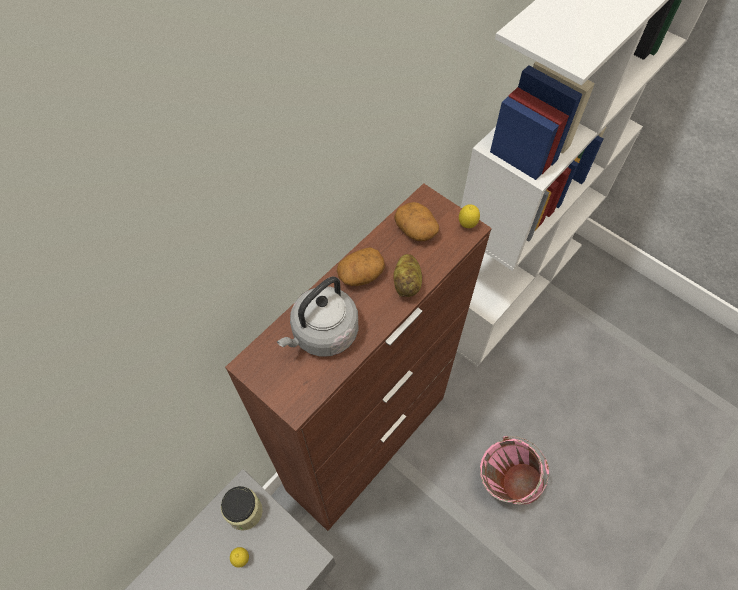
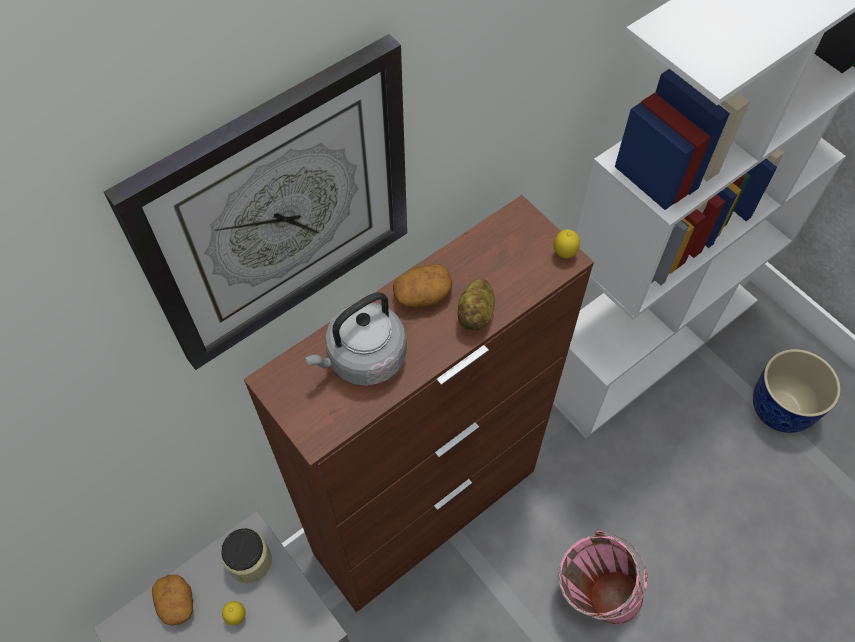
camera: 10 degrees right, 0 degrees up
potato [394,202,439,241] -> potato moved to [152,575,193,626]
none -> wall clock [104,34,407,370]
none -> planter [753,349,841,433]

